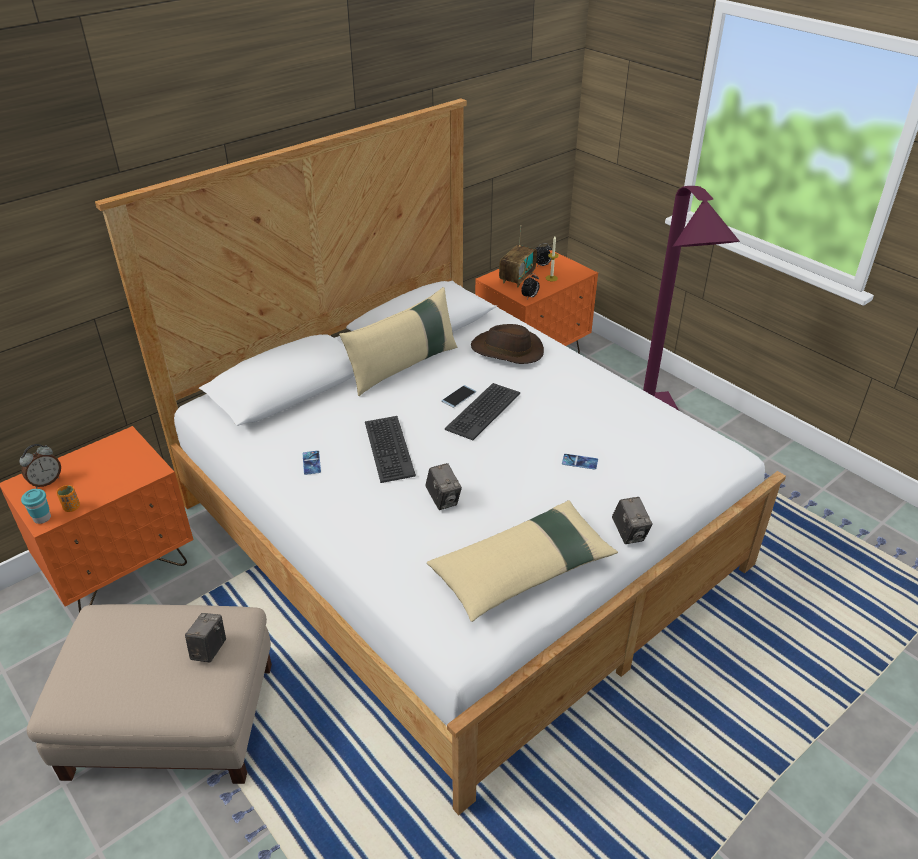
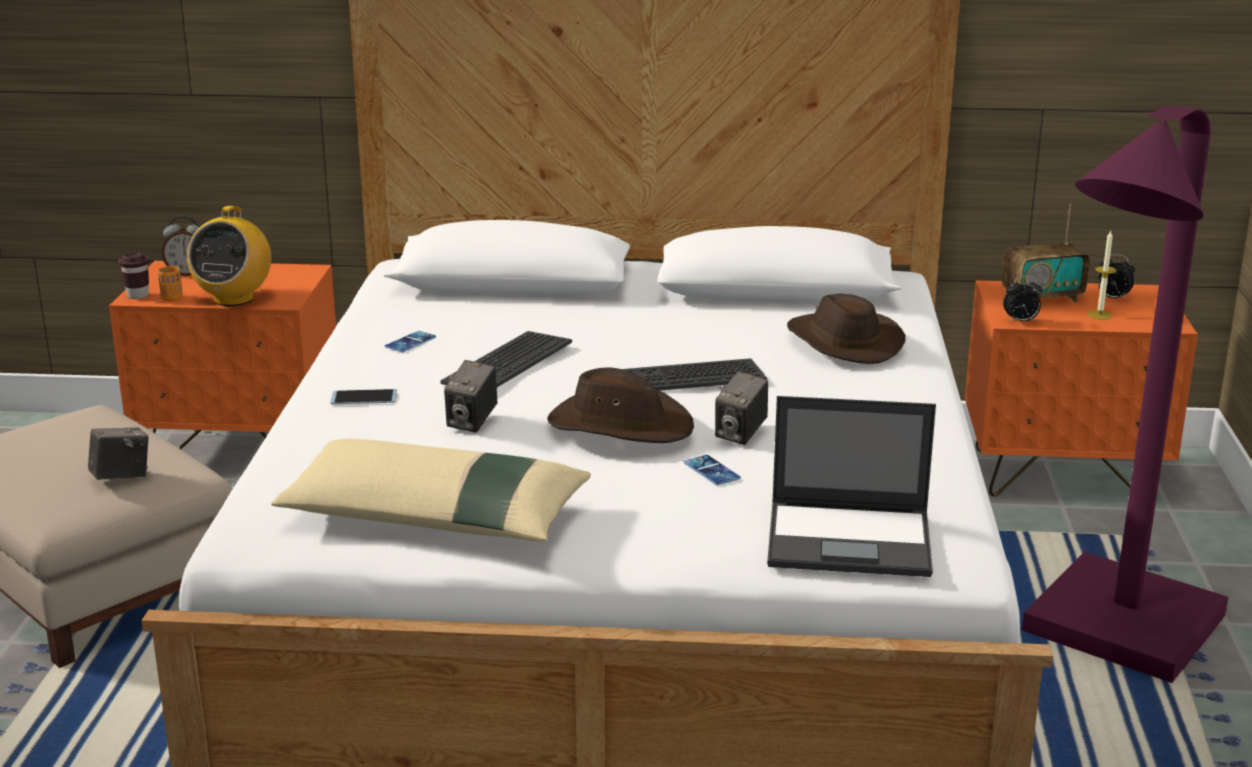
camera: 45 degrees right, 15 degrees down
turquoise cup [21,489,51,524] -> brown cup [119,252,149,299]
beige pillow [339,287,457,396] -> none
phone [441,385,476,408] -> phone moved to [330,389,397,404]
camera [612,497,653,544] -> camera moved to [715,371,768,445]
none -> radio [187,206,271,306]
none -> brown hat [547,367,694,443]
none -> laptop [767,396,936,577]

